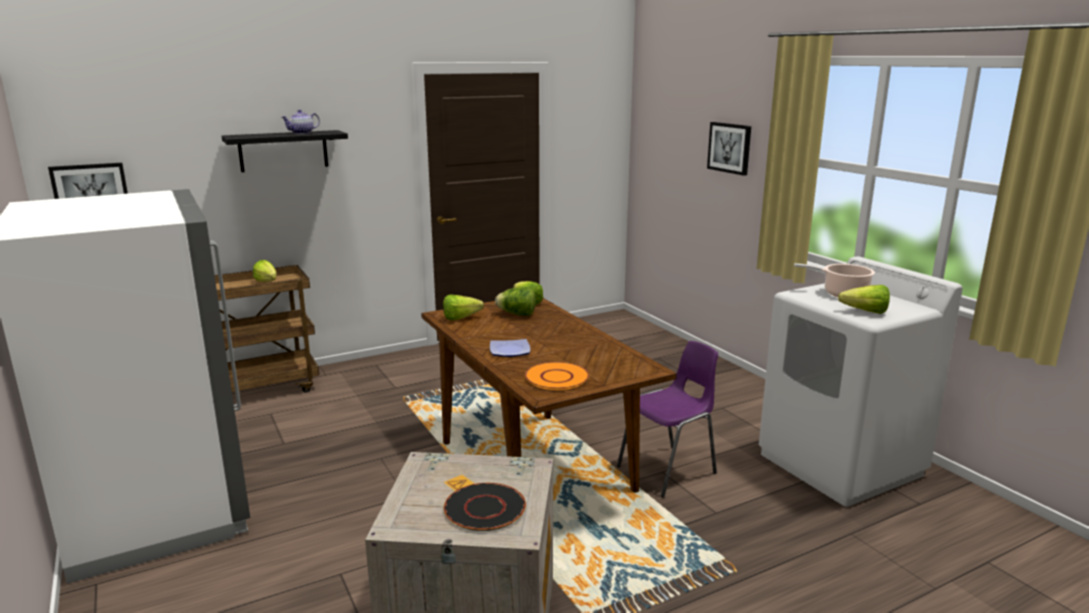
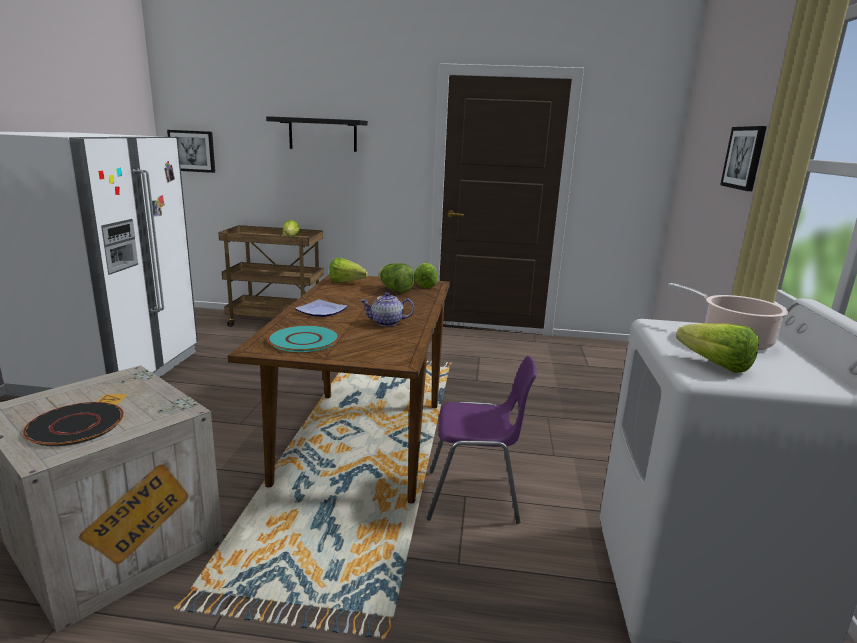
camera: 35 degrees right, 0 degrees up
teapot [282,109,320,134] -> teapot moved to [360,292,414,327]
orange plate [525,362,589,390] -> turquoise plate [267,325,340,352]

